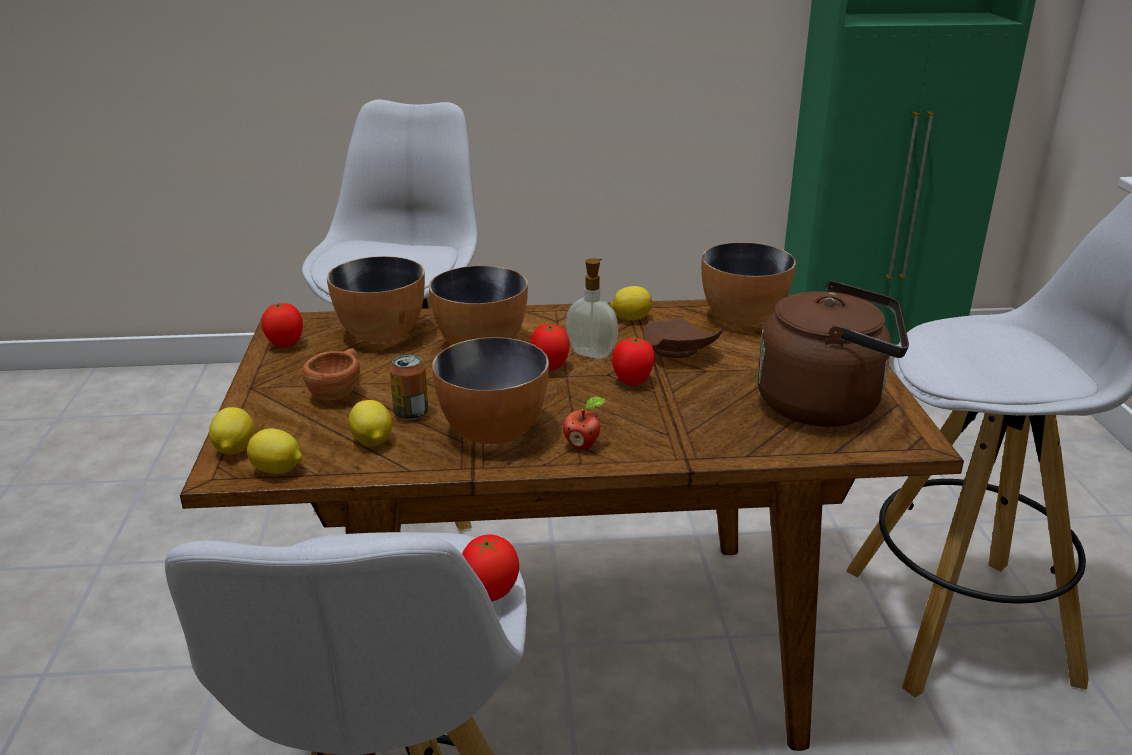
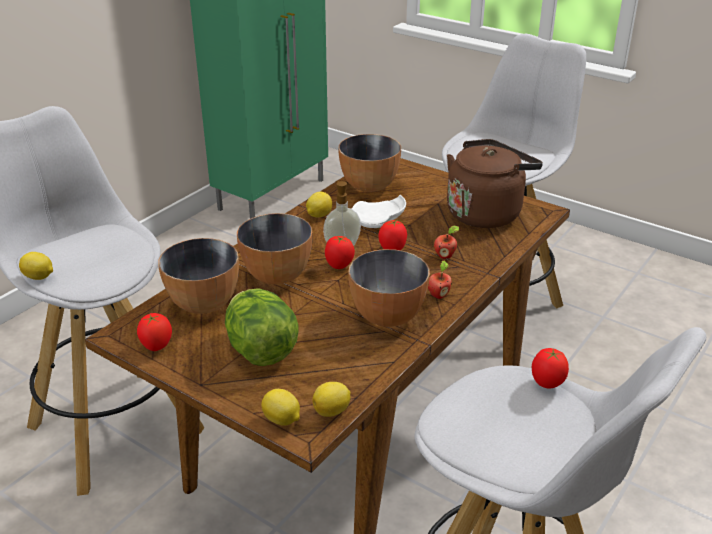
camera: 50 degrees left, 5 degrees up
brown cup [302,348,360,400] -> lettuce [225,289,299,366]
lemon [348,400,392,446] -> lemon moved to [19,252,53,280]
can [390,354,428,420] -> none
brown plate [643,319,723,358] -> white plate [351,195,406,228]
none -> apple [434,226,459,259]

